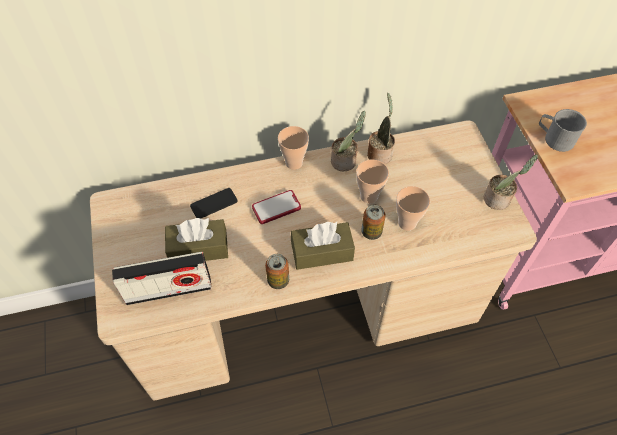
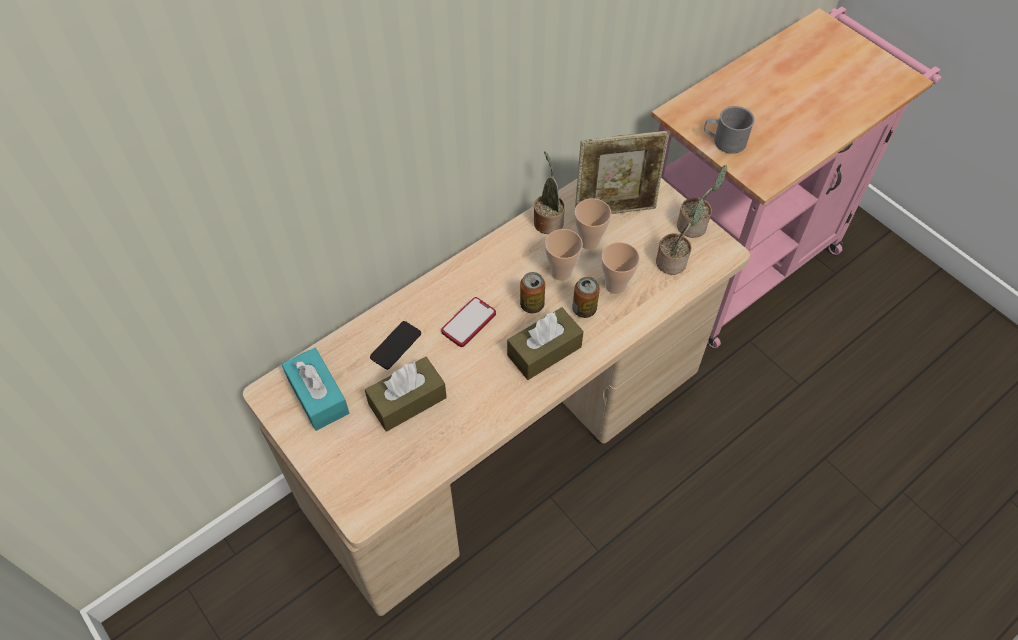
camera: 25 degrees left, 0 degrees up
radio [112,252,212,305] -> none
can [265,254,289,289] -> can moved to [520,272,545,313]
cup [278,126,309,170] -> cup moved to [575,198,612,250]
potted plant [331,111,366,171] -> potted plant moved to [656,198,704,275]
none -> turquoise tissue box [282,348,349,431]
none -> picture frame [574,131,670,216]

